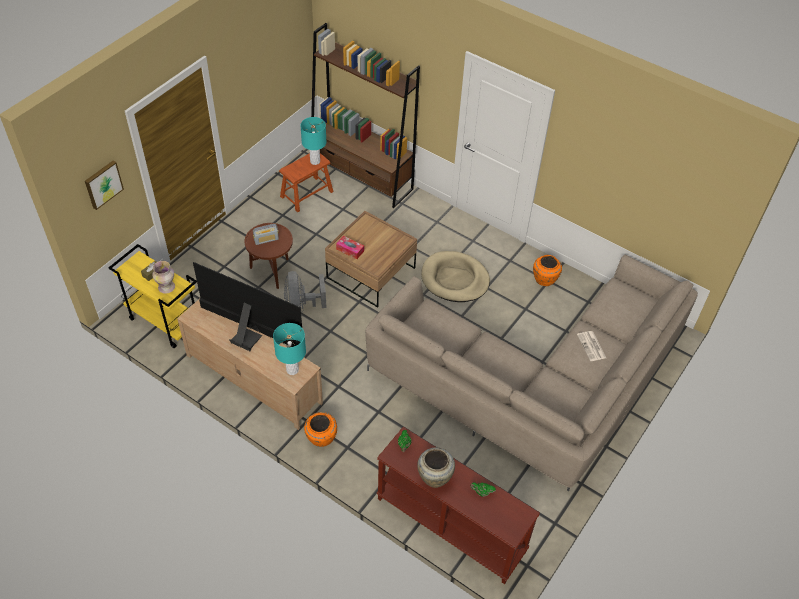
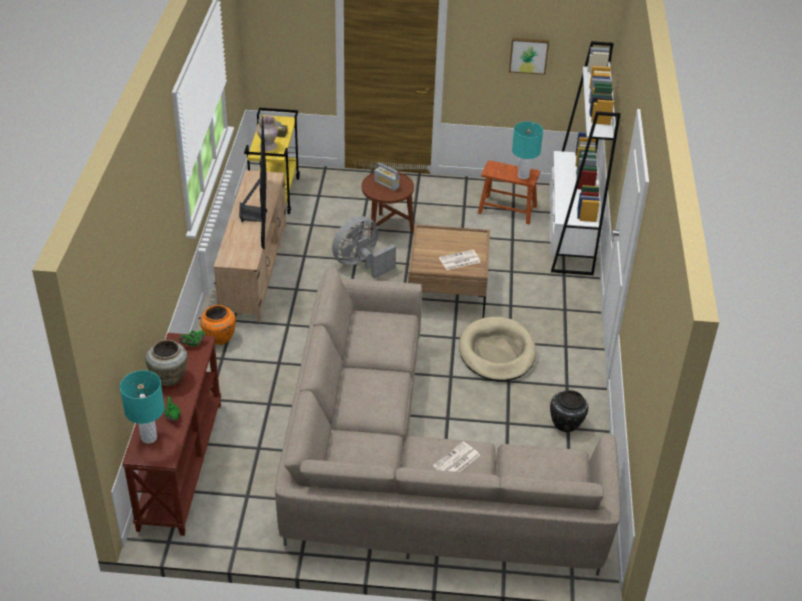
camera: 60 degrees right, 10 degrees down
picture [85,161,124,210] -> picture moved to [509,38,549,75]
turquoise table lamp [273,323,306,375] -> turquoise table lamp moved to [120,370,165,444]
brown bookcase [311,23,420,208] -> white bookcase [550,41,621,275]
tissue box [336,236,364,259] -> none
orange vase [533,255,562,286] -> black vase [550,390,588,432]
none -> newspaper [439,250,480,270]

